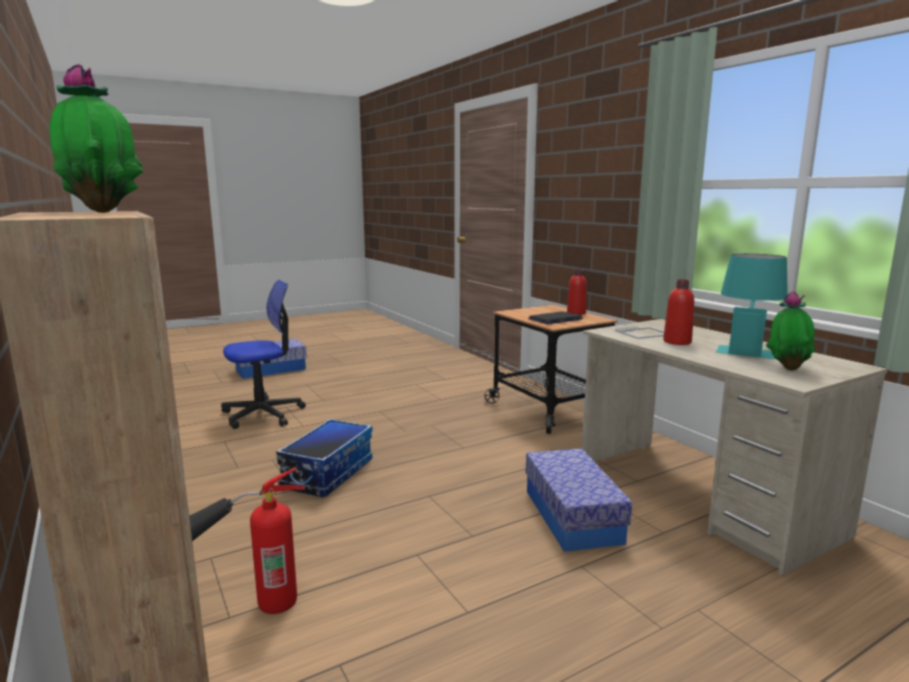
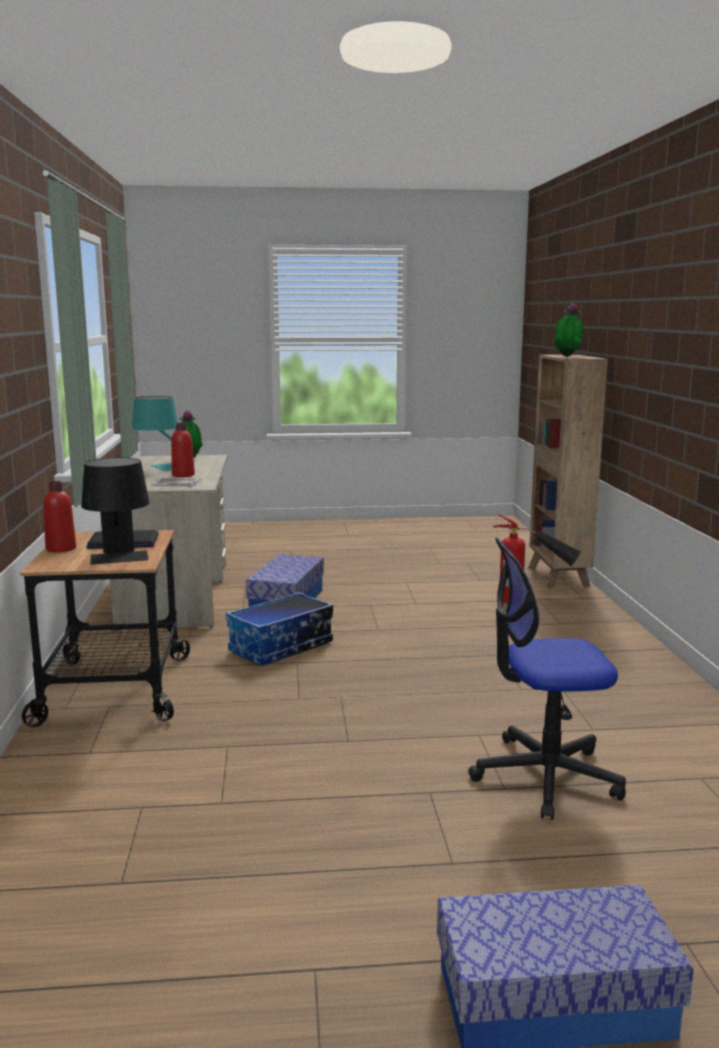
camera: 155 degrees left, 0 degrees up
storage box [276,419,373,497] -> storage box moved to [226,592,333,666]
none -> black table lamp [81,457,150,565]

